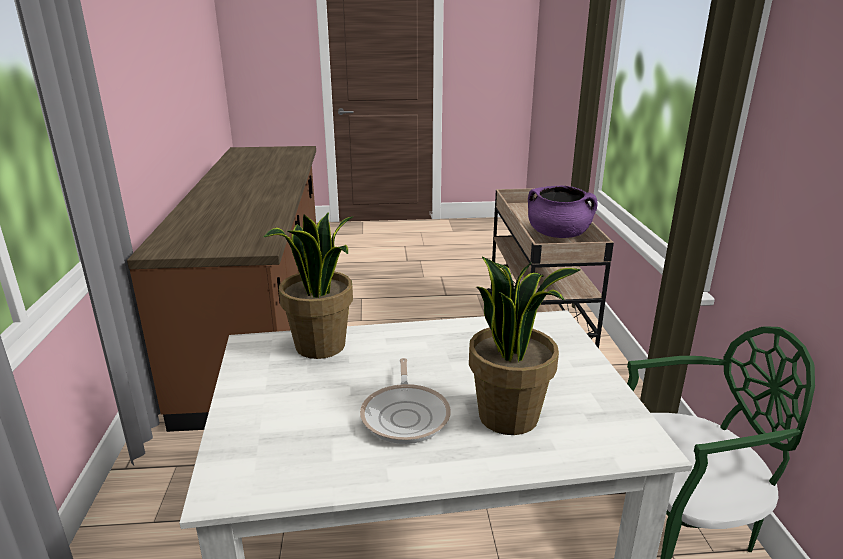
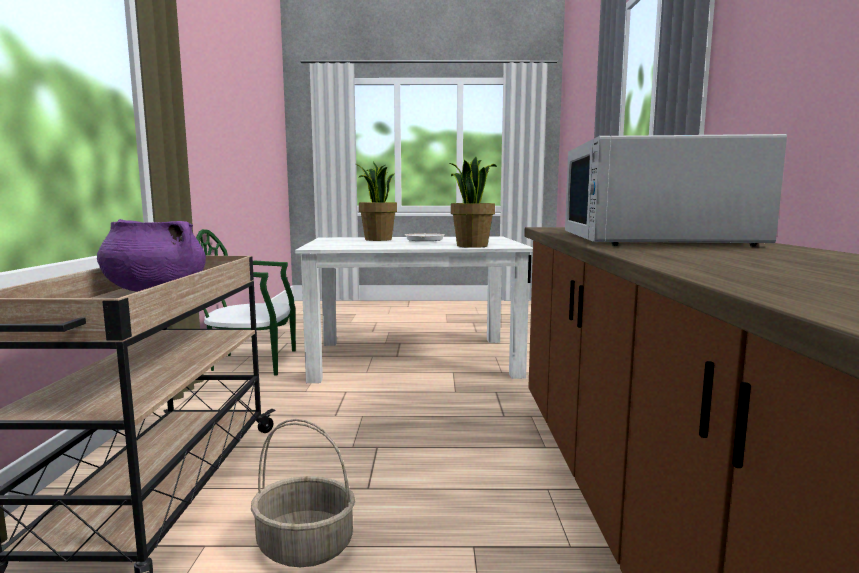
camera: 175 degrees left, 15 degrees down
none -> basket [251,419,355,567]
none -> white microwave [565,134,787,247]

